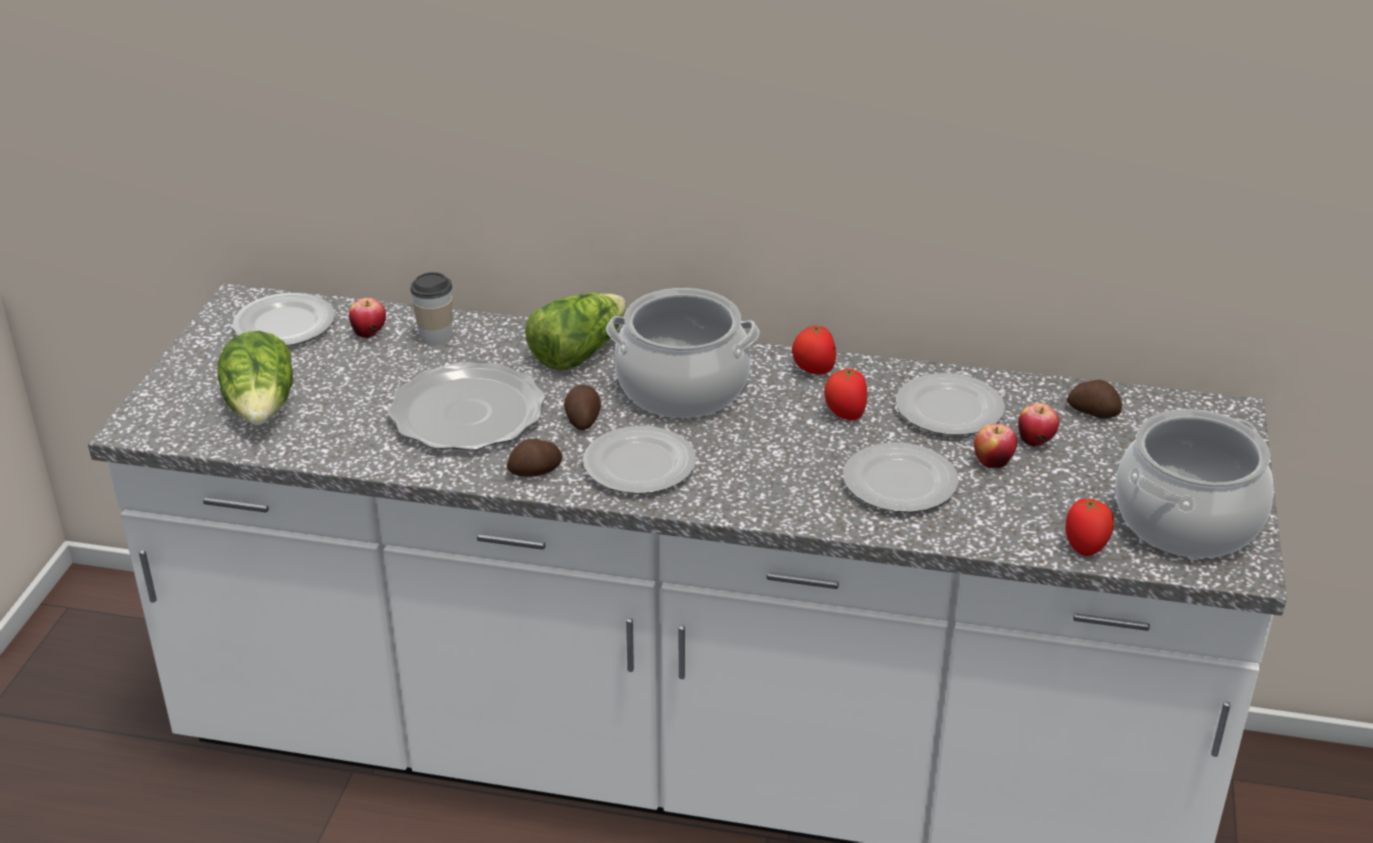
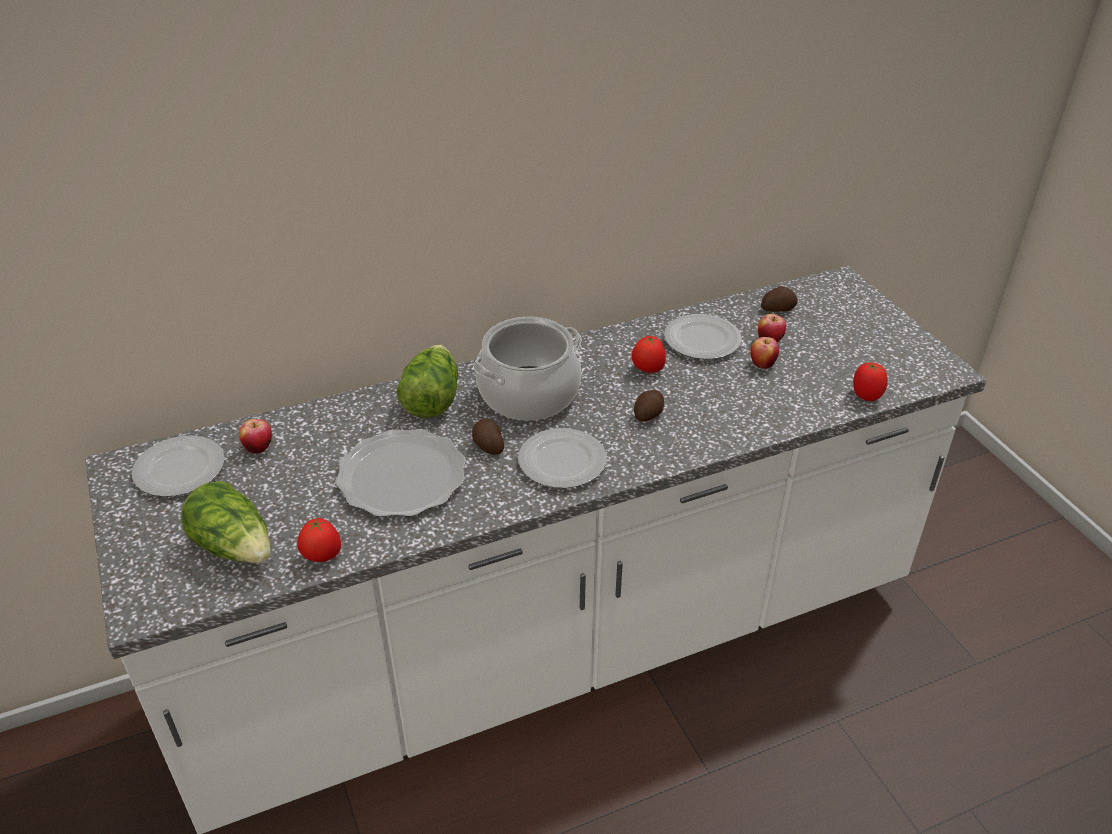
camera: 35 degrees left, 5 degrees up
cup [410,272,452,346] -> none
potato [507,439,562,476] -> potato moved to [634,390,664,422]
tomato [792,325,836,374] -> tomato moved to [297,518,341,562]
plate [843,442,959,512] -> none
cooking pot [1115,409,1274,558] -> none

